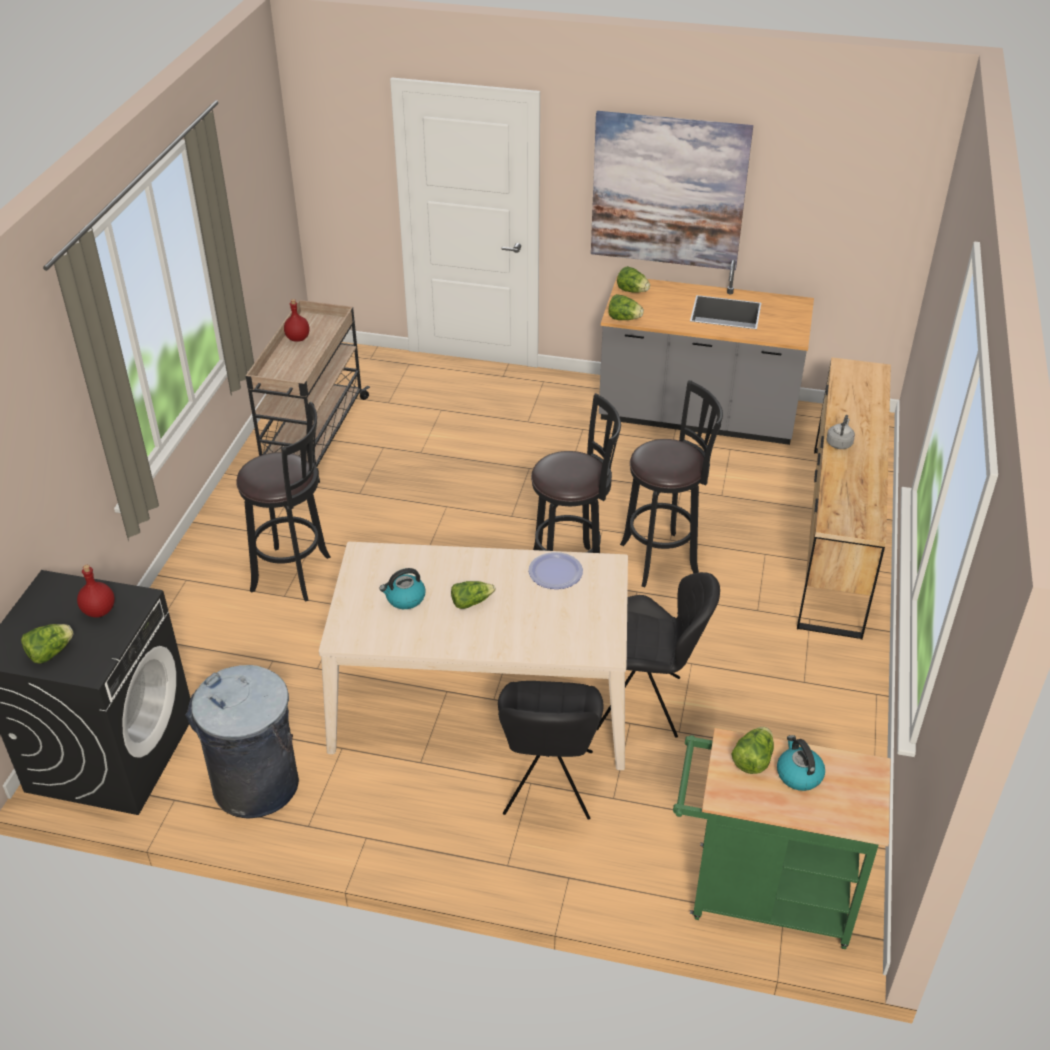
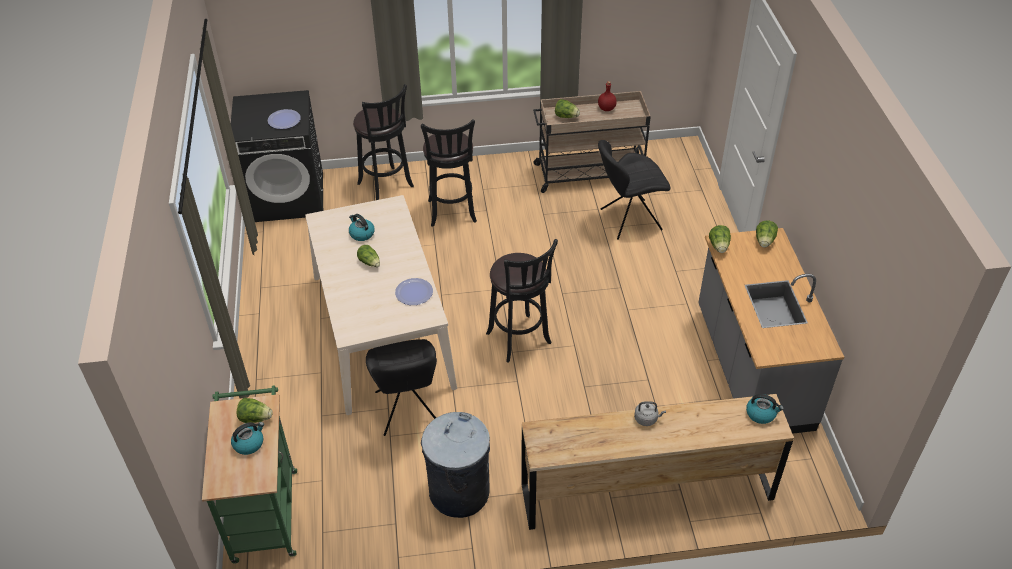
camera: 70 degrees right, 5 degrees up
lettuce [21,624,74,664] -> lettuce moved to [555,99,580,118]
red bottle [77,565,115,618] -> plate [268,109,301,129]
grey trash can [185,665,299,818] -> grey trash can moved to [421,412,490,518]
black chair [498,681,604,820] -> black chair moved to [598,140,671,240]
picture [591,111,753,270] -> none
black stool [620,380,723,587] -> black stool moved to [353,84,414,200]
none -> kettle [746,394,784,424]

